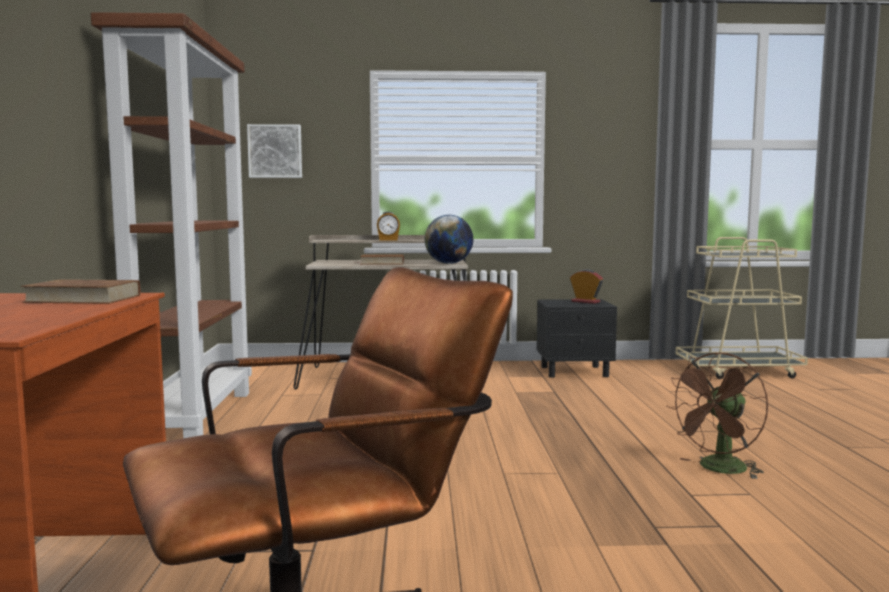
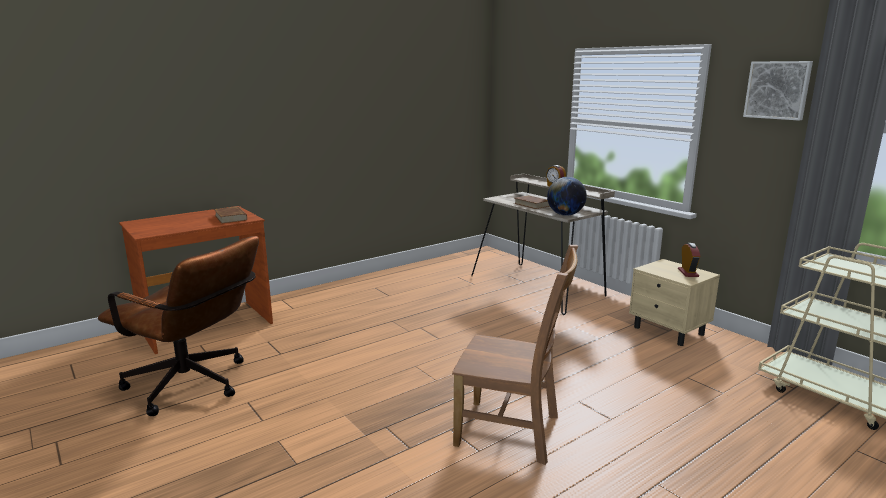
camera: 55 degrees right, 10 degrees up
brown bookcase [91,12,252,438] -> none
picture [247,124,302,178] -> picture moved to [743,61,813,121]
black nightstand [537,299,617,378] -> beige nightstand [629,259,720,346]
brown fan [666,352,768,479] -> brown chair [452,245,578,465]

